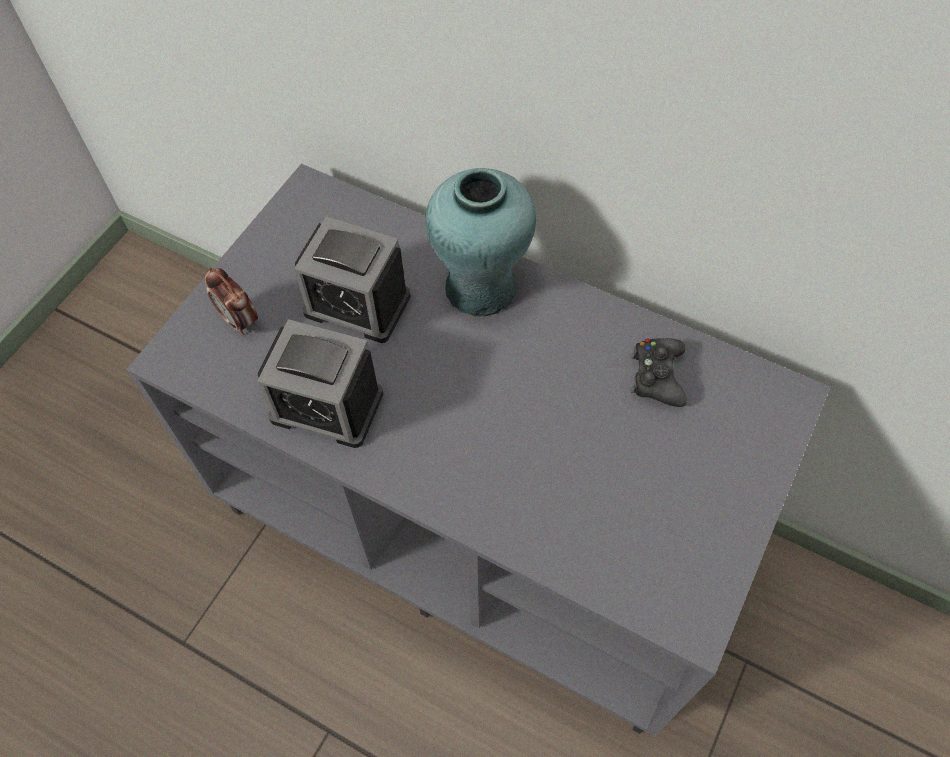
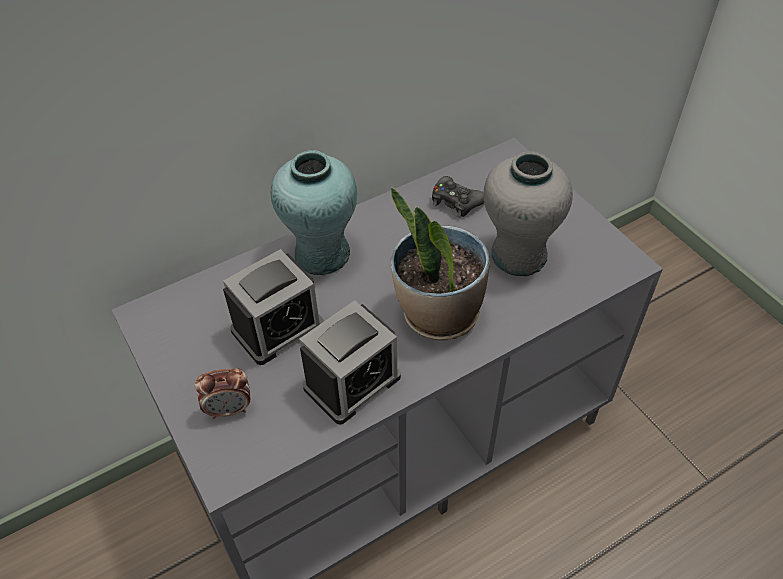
camera: 60 degrees left, 10 degrees down
none -> potted plant [391,187,490,340]
none -> grey vase [483,151,573,276]

